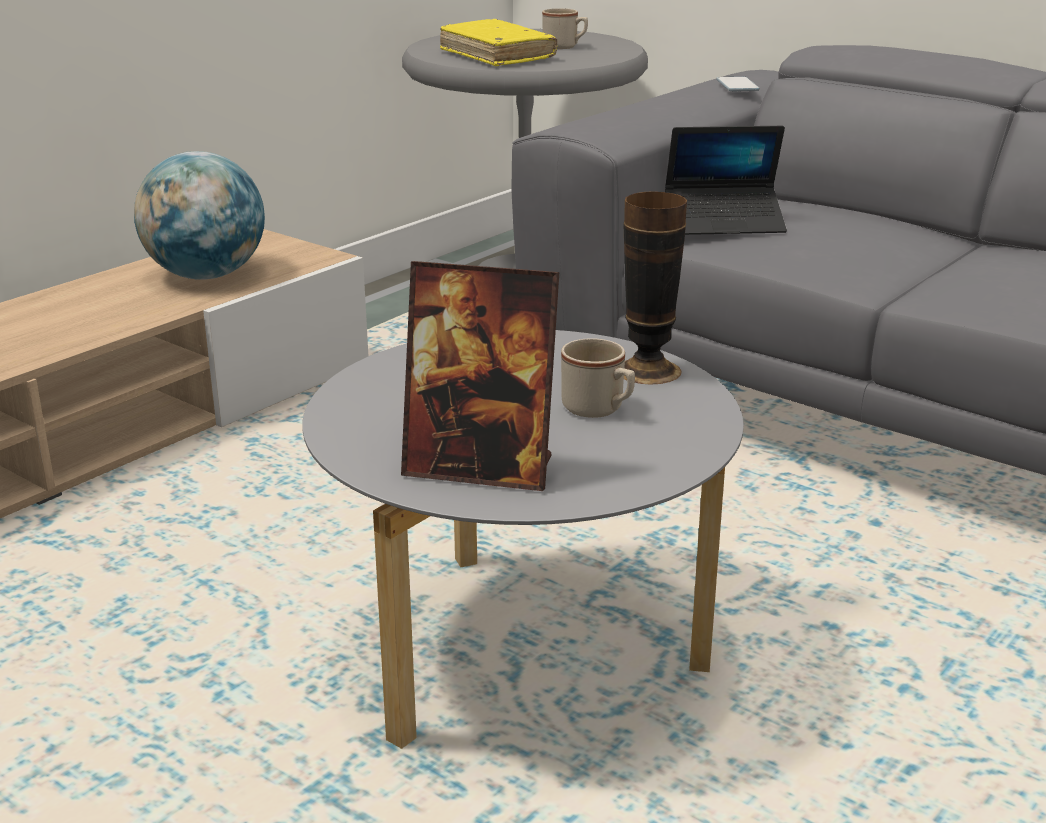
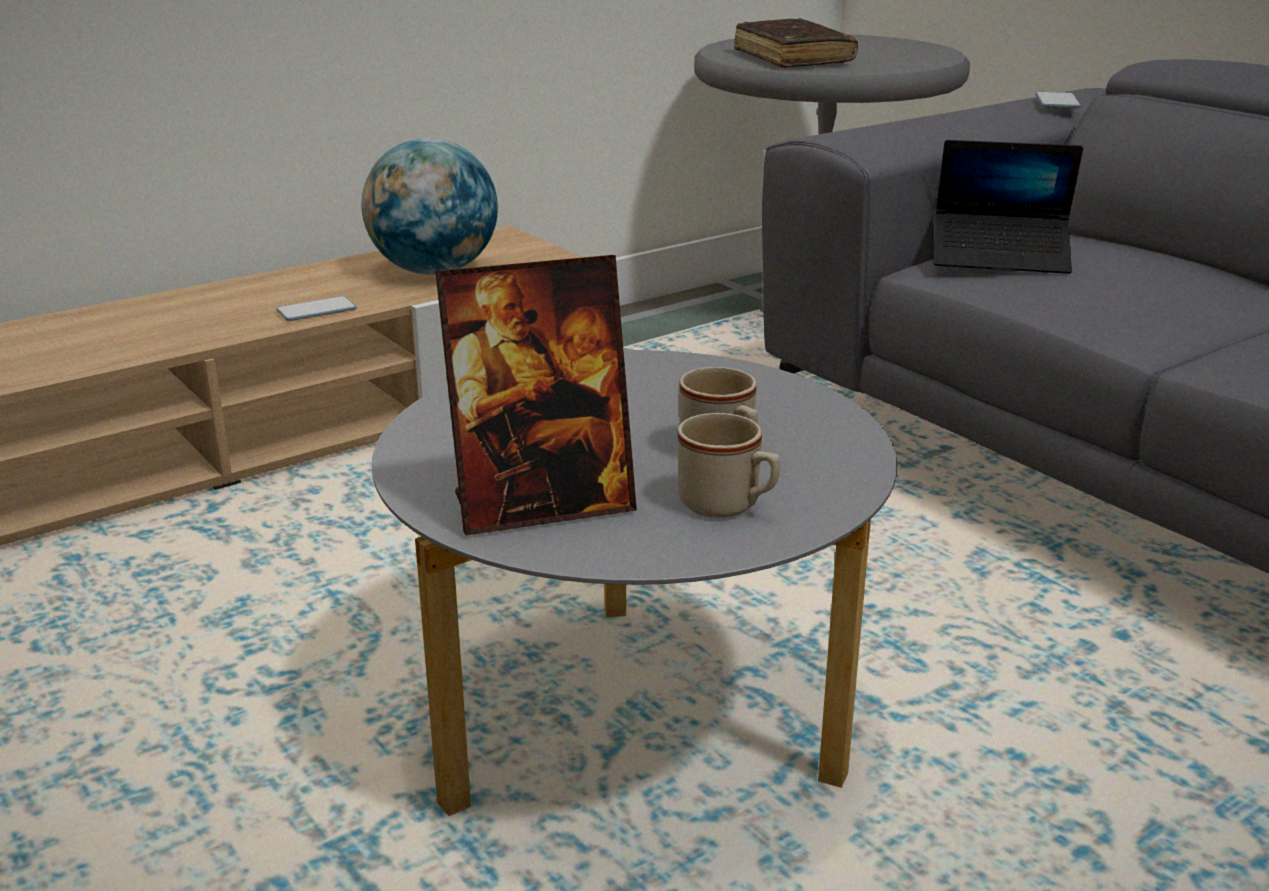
camera: 15 degrees right, 0 degrees up
picture frame [401,261,559,491] -> picture frame turned 45 degrees counterclockwise [435,255,637,535]
yellow book [440,19,557,66] -> brown book [734,18,858,68]
beige mug [542,8,588,49] -> beige mug moved to [678,413,780,518]
vase [624,191,687,385] -> none
none -> phone [276,296,357,321]

